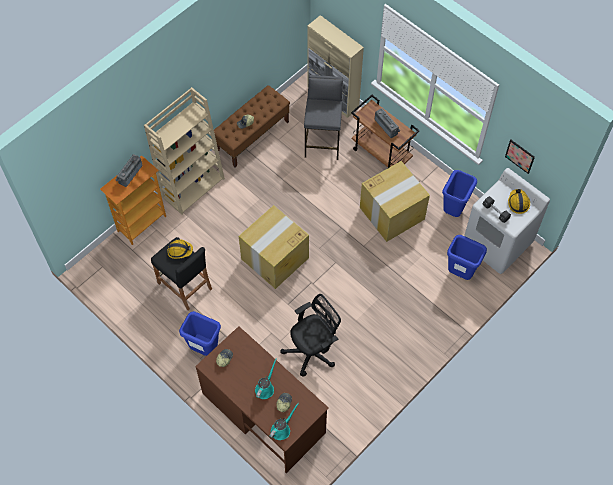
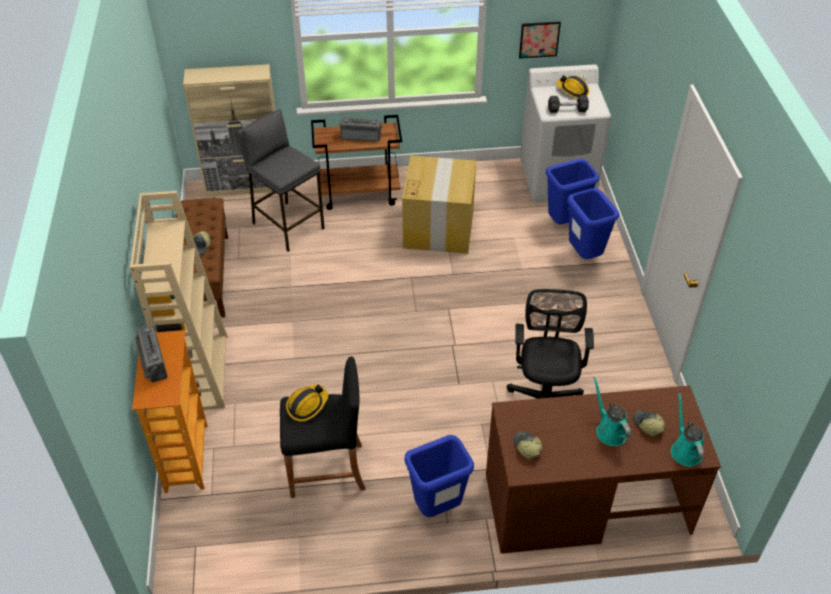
camera: 50 degrees left, 15 degrees down
cardboard box [239,205,309,289] -> none
blue trash can [442,170,477,217] -> blue trash can moved to [567,188,619,259]

